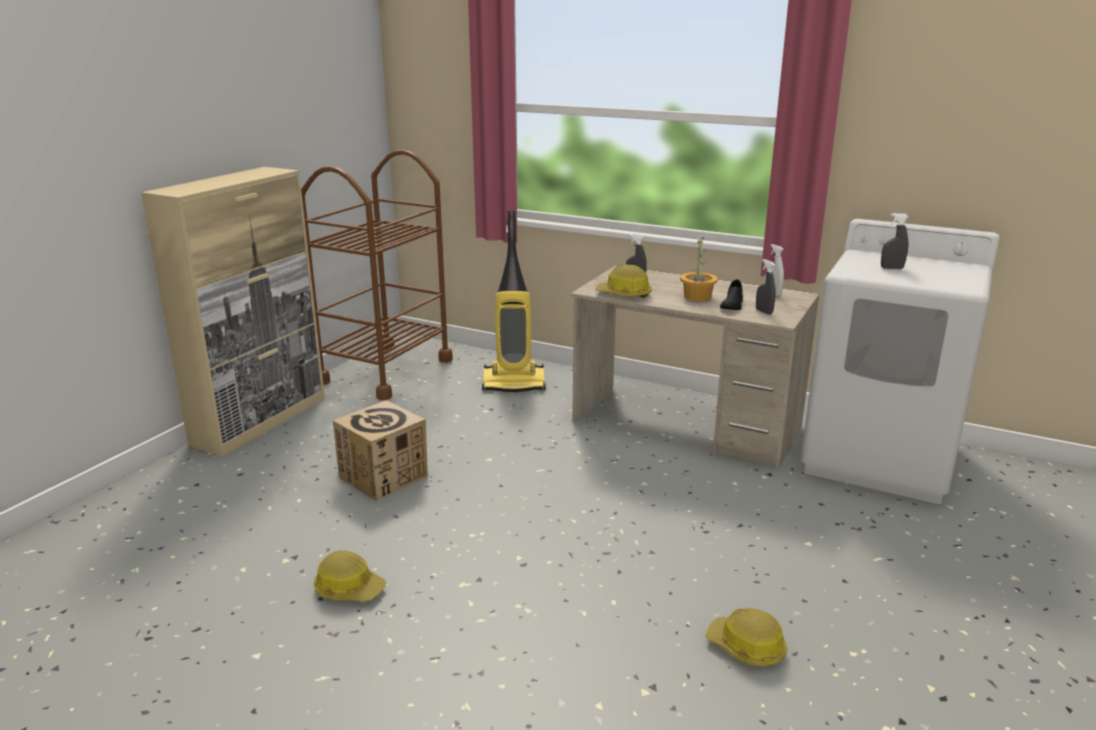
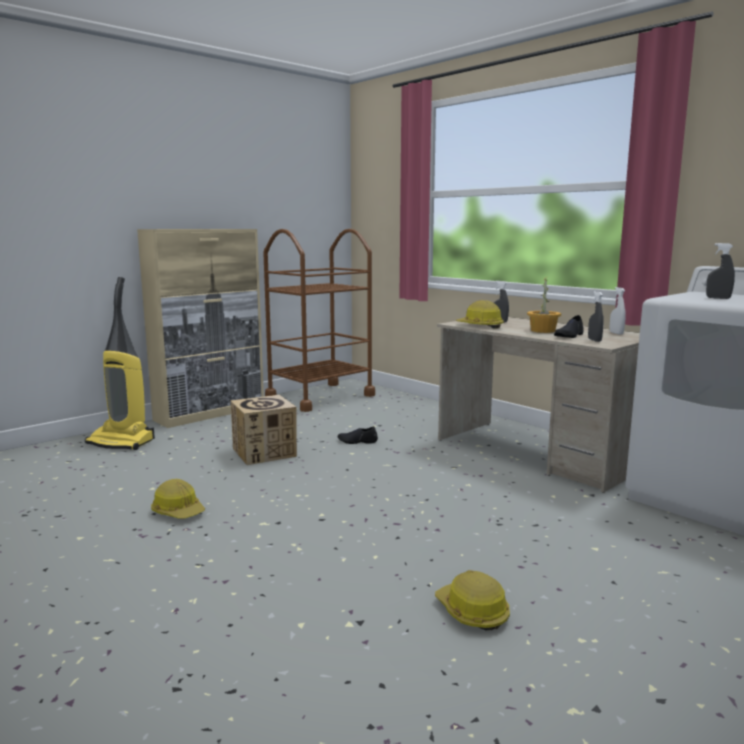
camera: 20 degrees right, 10 degrees down
vacuum cleaner [482,210,546,392] -> vacuum cleaner moved to [85,277,155,450]
none -> black shoe [337,426,378,444]

